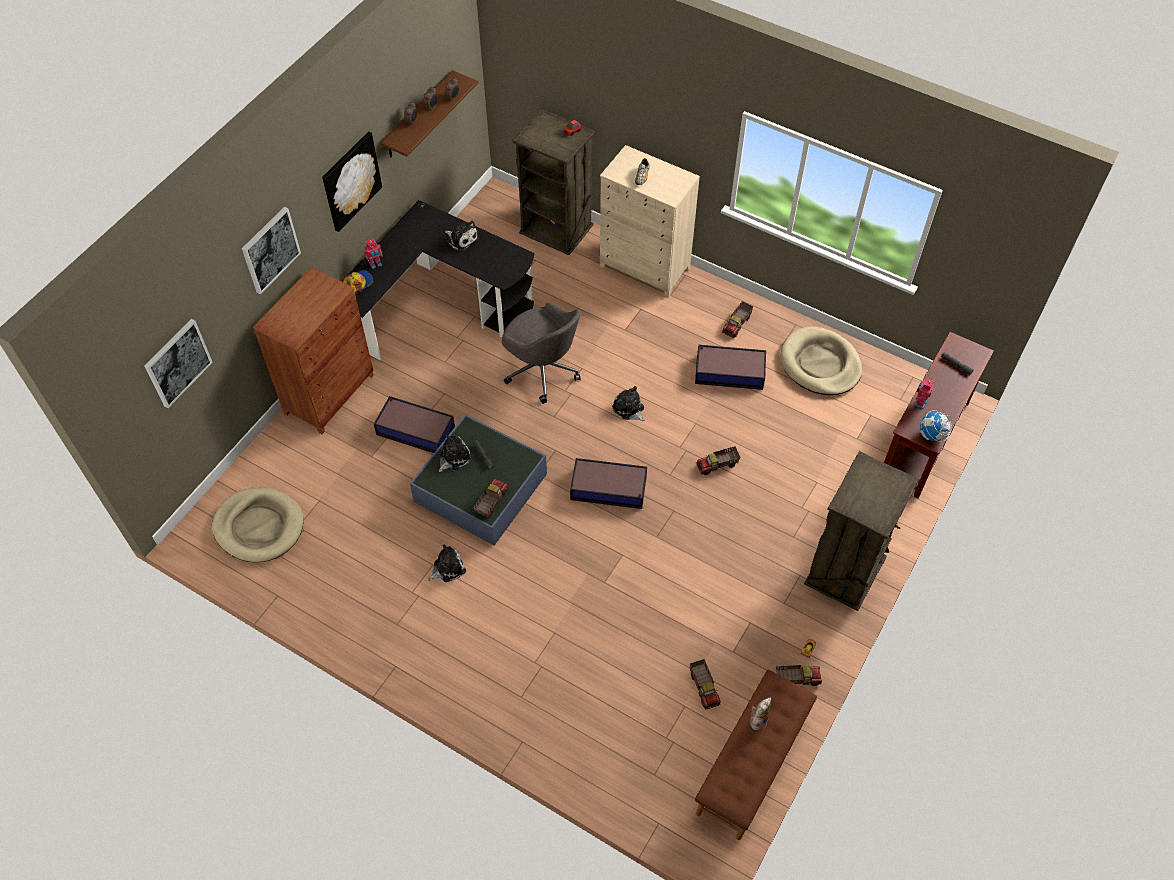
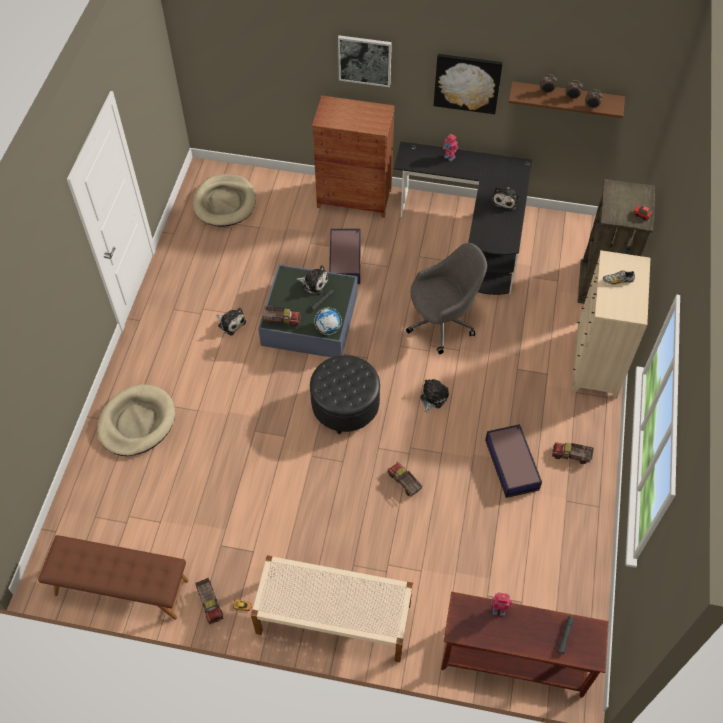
camera: 70 degrees right, 0 degrees up
picture [144,319,213,408] -> none
cap [343,270,373,294] -> none
grey office chair [502,303,581,404] -> grey office chair turned 135 degrees counterclockwise [406,243,487,354]
storage box [570,458,647,509] -> black ottoman [310,355,380,434]
toy truck [690,659,720,710] -> none
plush toy [750,698,771,730] -> none
beige dog bed [780,326,862,395] -> beige dog bed moved to [97,384,175,456]
brown bookcase [804,451,919,611] -> beige bench [251,555,413,662]
globe [920,410,953,442] -> globe moved to [314,308,342,335]

